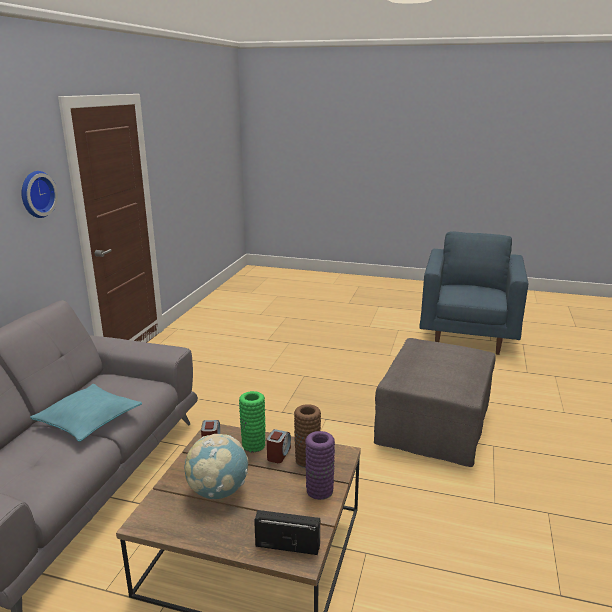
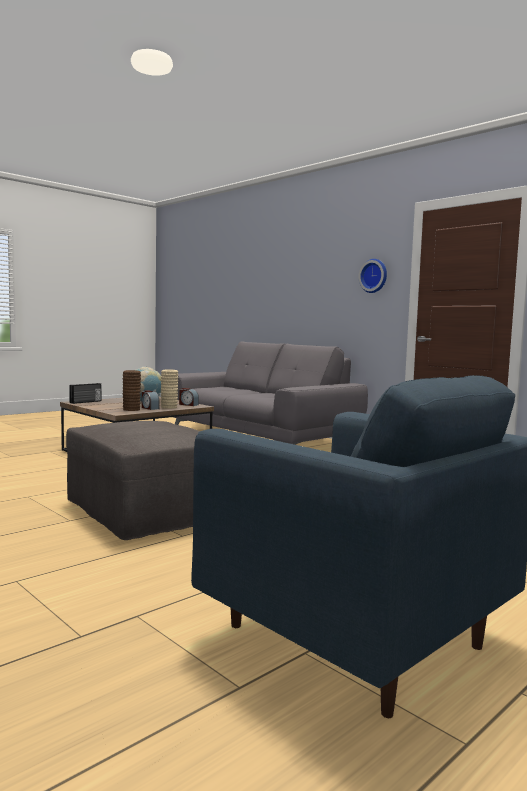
camera: 120 degrees right, 15 degrees down
turquoise pillow [30,384,142,442] -> none
green vase [239,391,266,452] -> beige vase [161,369,178,409]
purple vase [305,431,335,500] -> none

